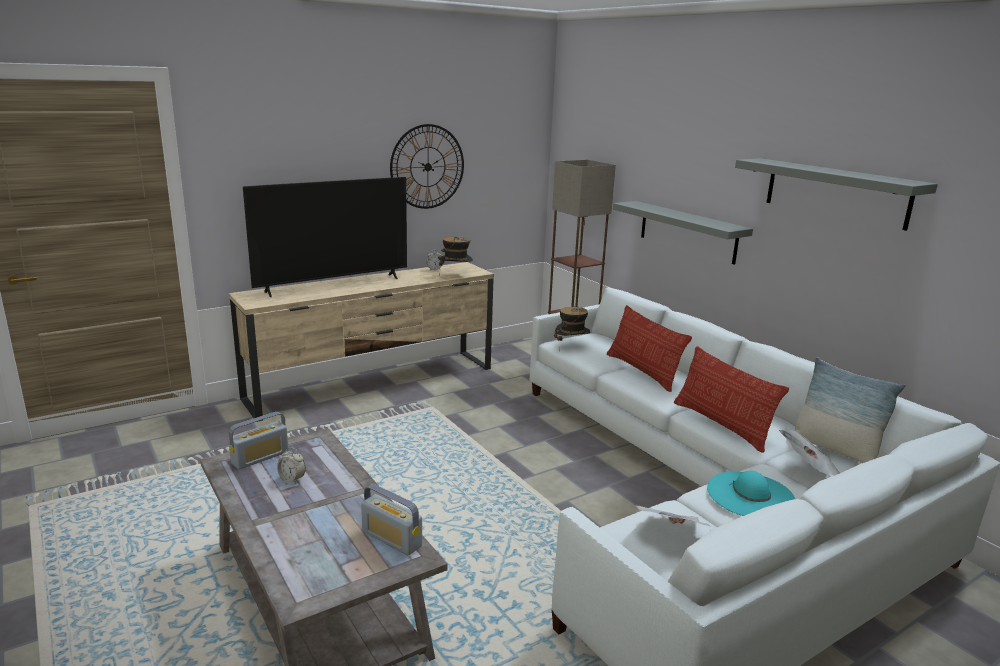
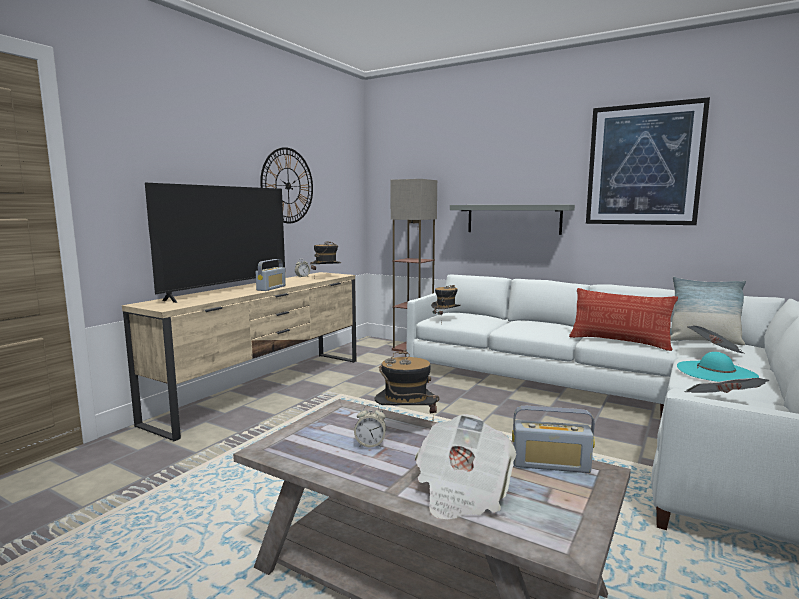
camera: 25 degrees left, 10 degrees down
radio [228,412,289,470] -> radio moved to [256,259,286,291]
pillow [607,305,692,392] -> none
grey shelf [735,158,938,231] -> picture [586,97,710,225]
none -> hat [375,349,440,420]
none -> newspaper [415,414,516,519]

